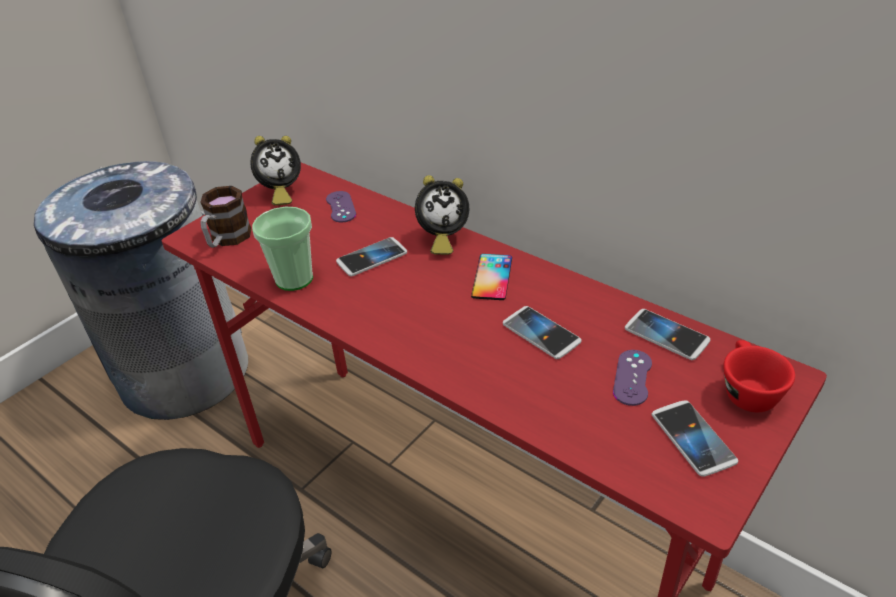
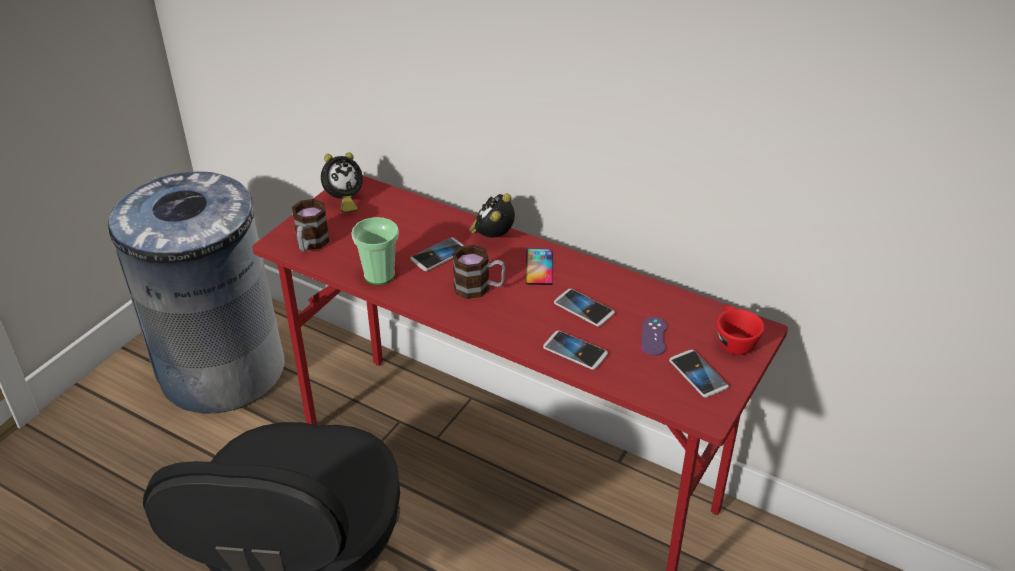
camera: 10 degrees left, 0 degrees up
purple game controller [326,191,356,223] -> none
alarm clock [415,175,469,255] -> alarm clock turned 135 degrees clockwise [469,193,515,238]
phone [625,309,711,360] -> phone moved to [543,331,608,370]
none -> mug [452,245,505,299]

